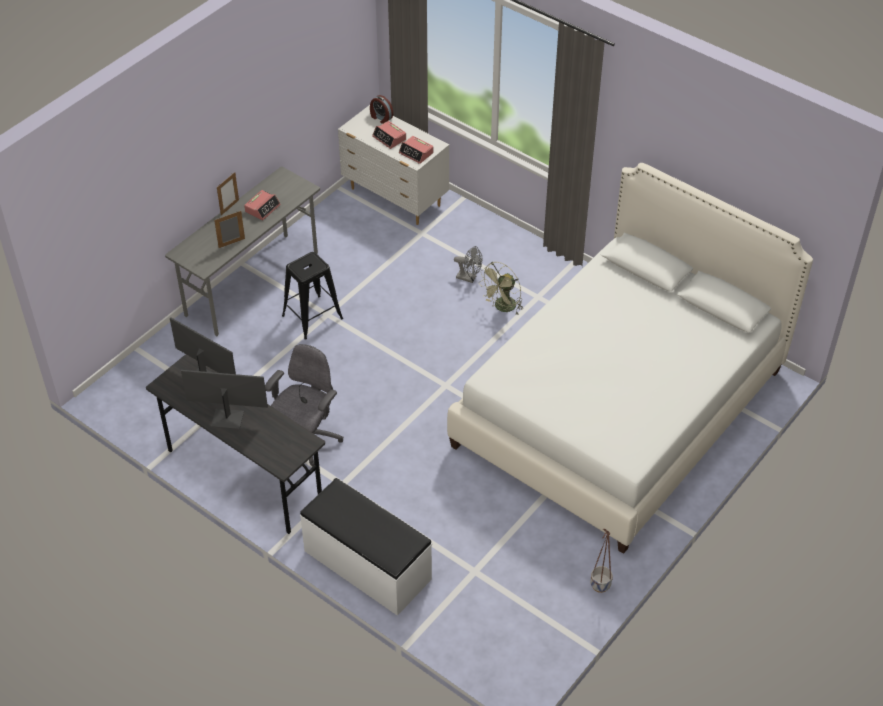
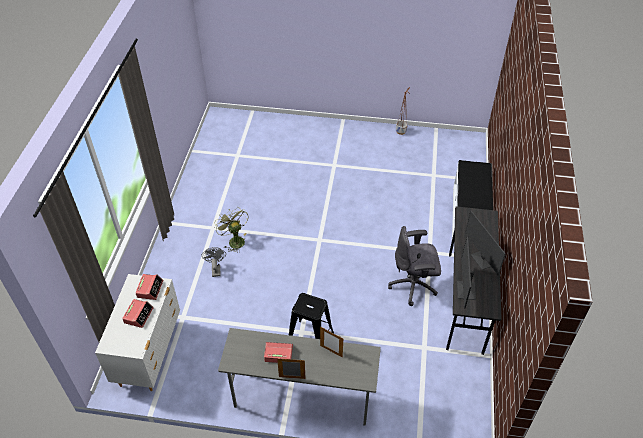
camera: 120 degrees left, 0 degrees up
alarm clock [370,95,393,124] -> none
white bed [447,163,813,554] -> none
green fan [480,262,522,315] -> green fan turned 135 degrees counterclockwise [215,207,249,253]

